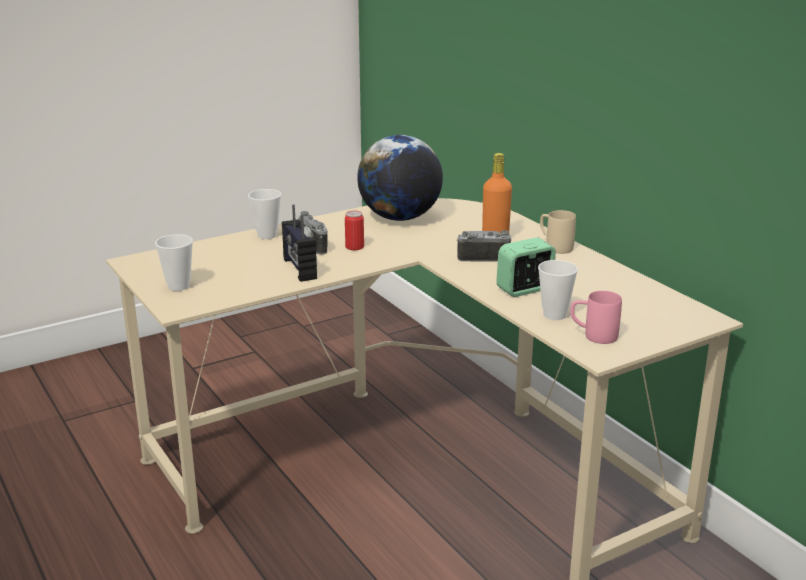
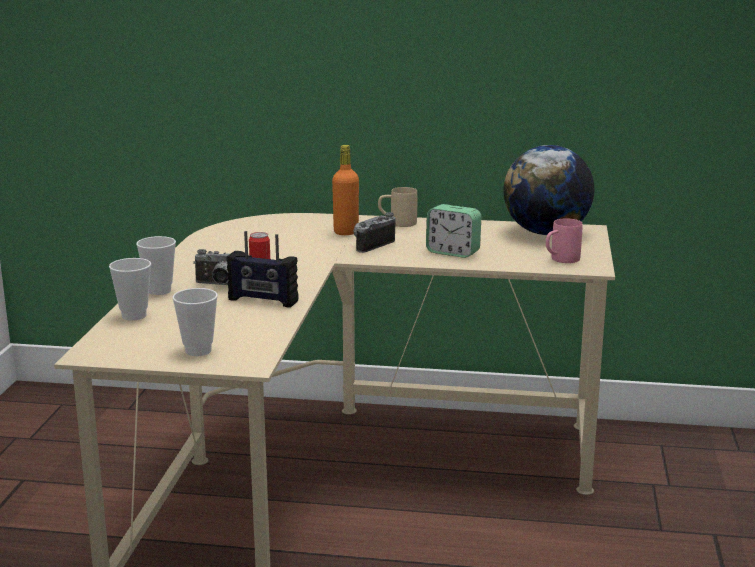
camera: 50 degrees left, 5 degrees down
globe [357,135,443,221] -> globe moved to [503,145,594,235]
alarm clock [496,238,556,297] -> alarm clock turned 75 degrees counterclockwise [426,204,482,258]
cup [538,260,578,320] -> cup moved to [109,258,151,321]

